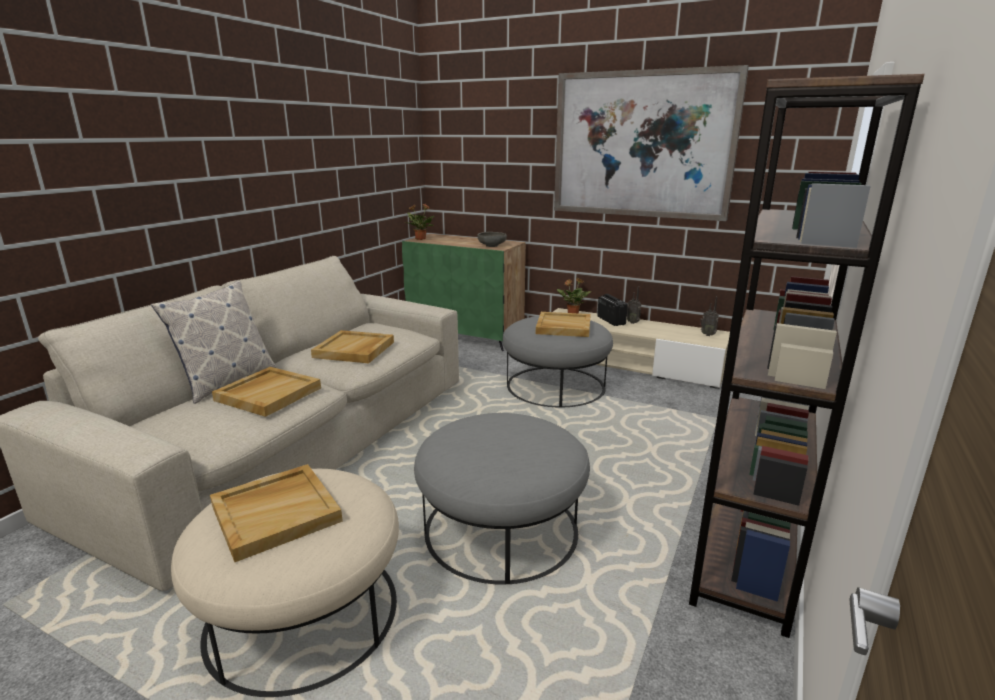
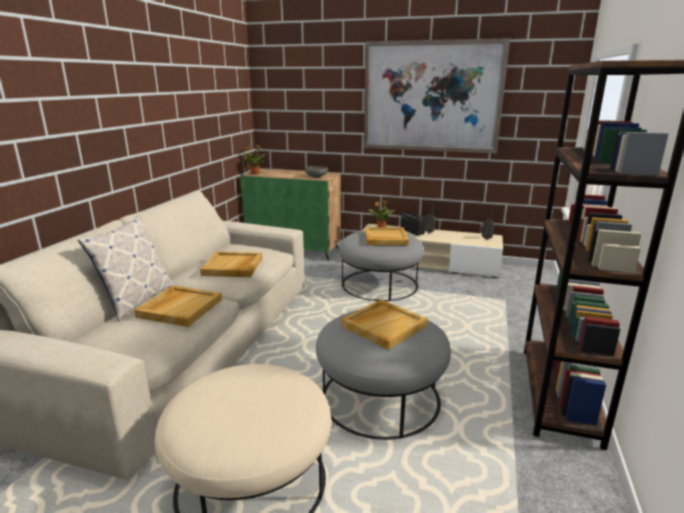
camera: 10 degrees left, 0 degrees up
beige tray [210,464,343,562] -> beige tray moved to [341,300,428,350]

